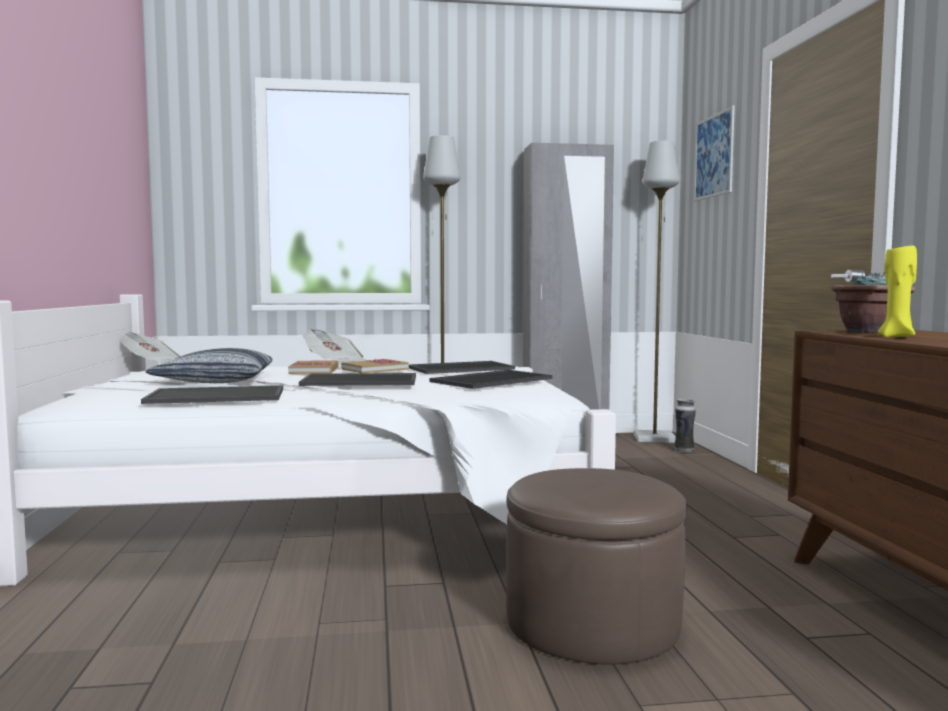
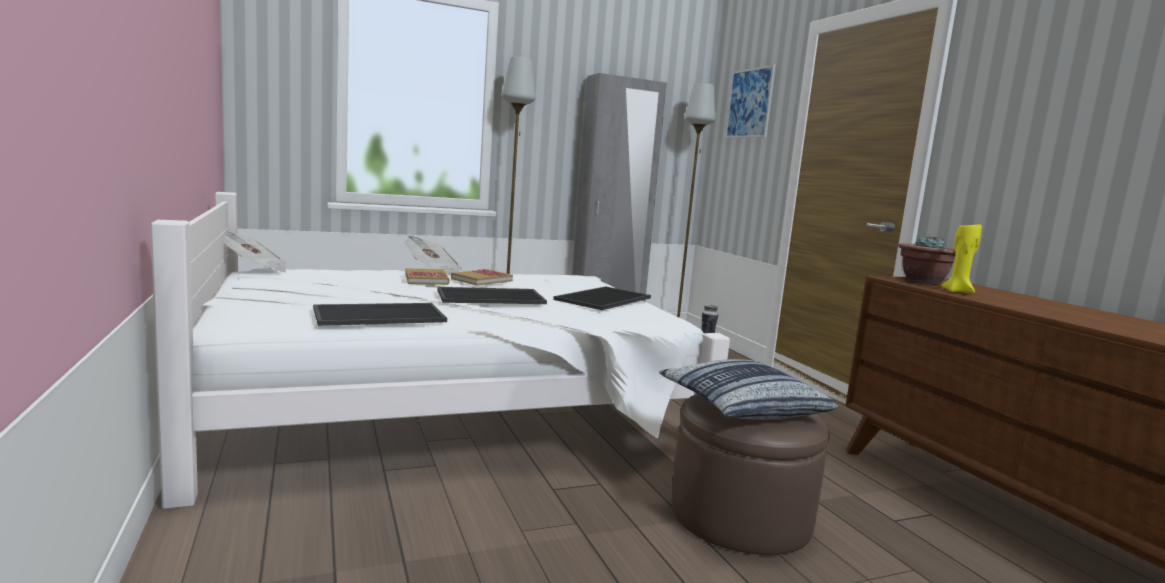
camera: 15 degrees left, 5 degrees up
pillow [146,348,273,383] -> pillow moved to [659,359,838,420]
tray [409,361,515,374] -> none

